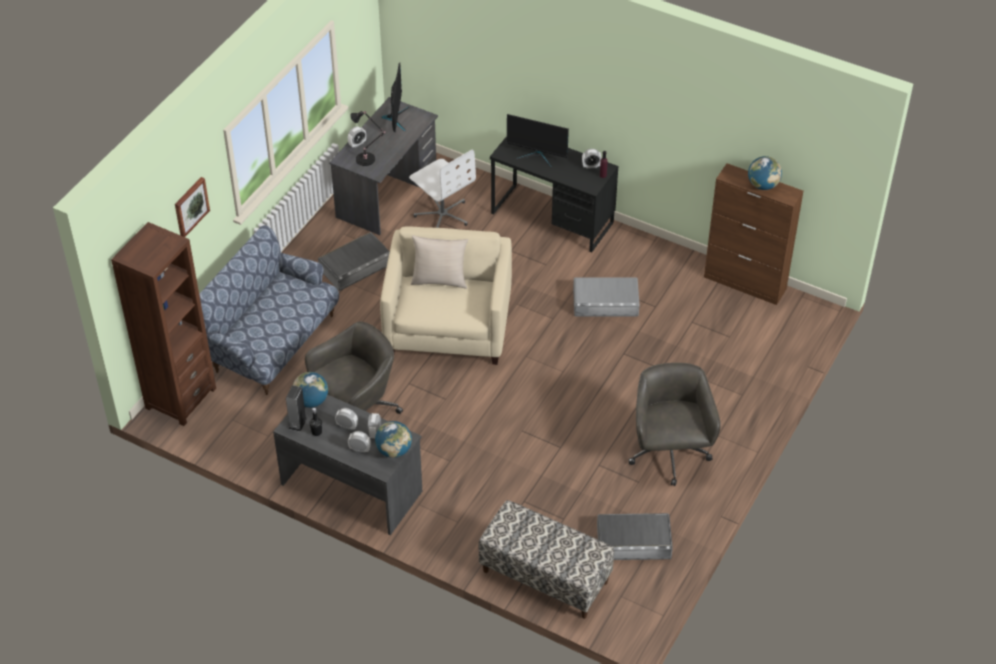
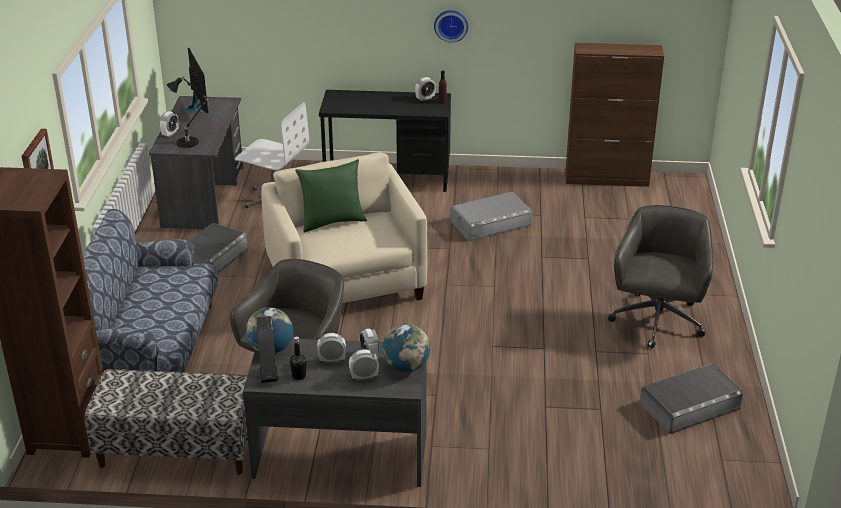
camera: 25 degrees left, 15 degrees down
beige pillow [411,235,468,289] -> green pillow [295,159,367,233]
bench [478,500,614,619] -> bench moved to [84,369,248,475]
monitor [507,114,569,168] -> none
grey office chair [629,363,721,486] -> grey office chair turned 45 degrees clockwise [608,205,714,348]
globe [748,156,782,190] -> none
none -> wall clock [434,10,468,42]

